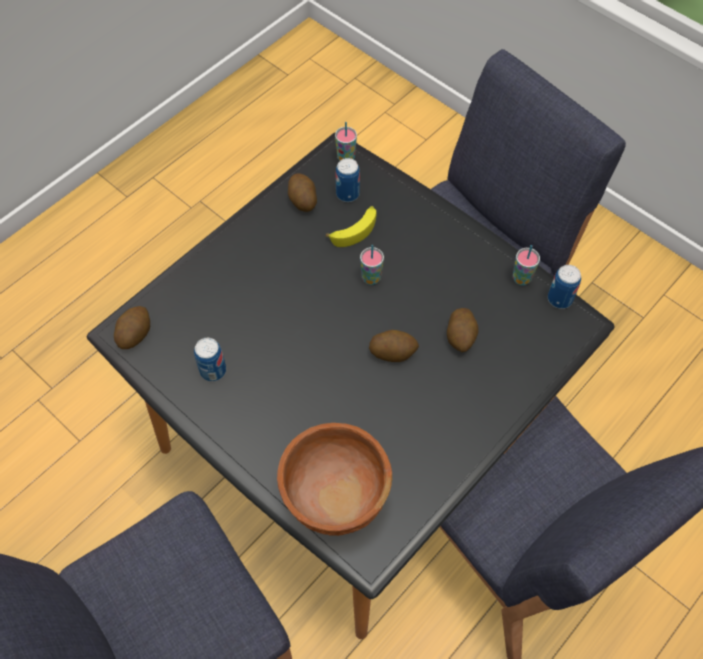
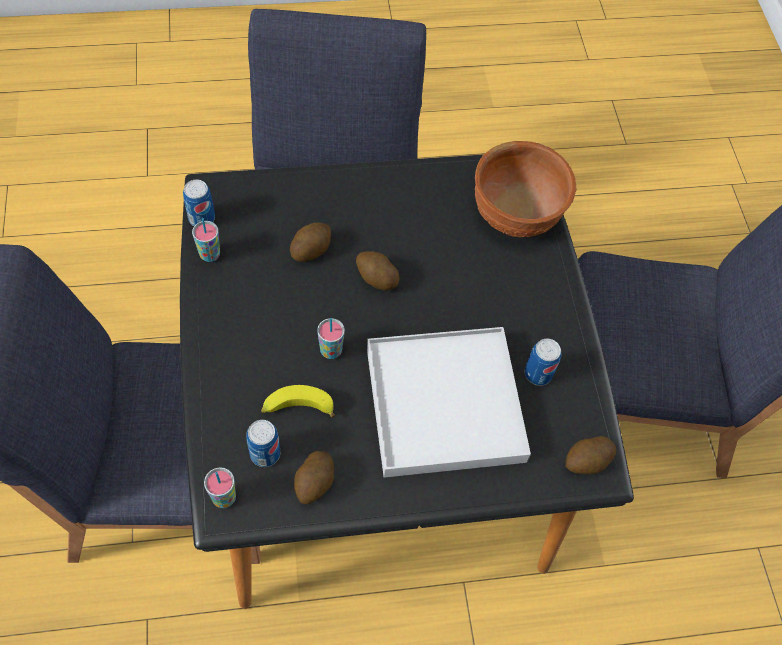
camera: 145 degrees left, 0 degrees up
none -> white tray [367,327,531,478]

